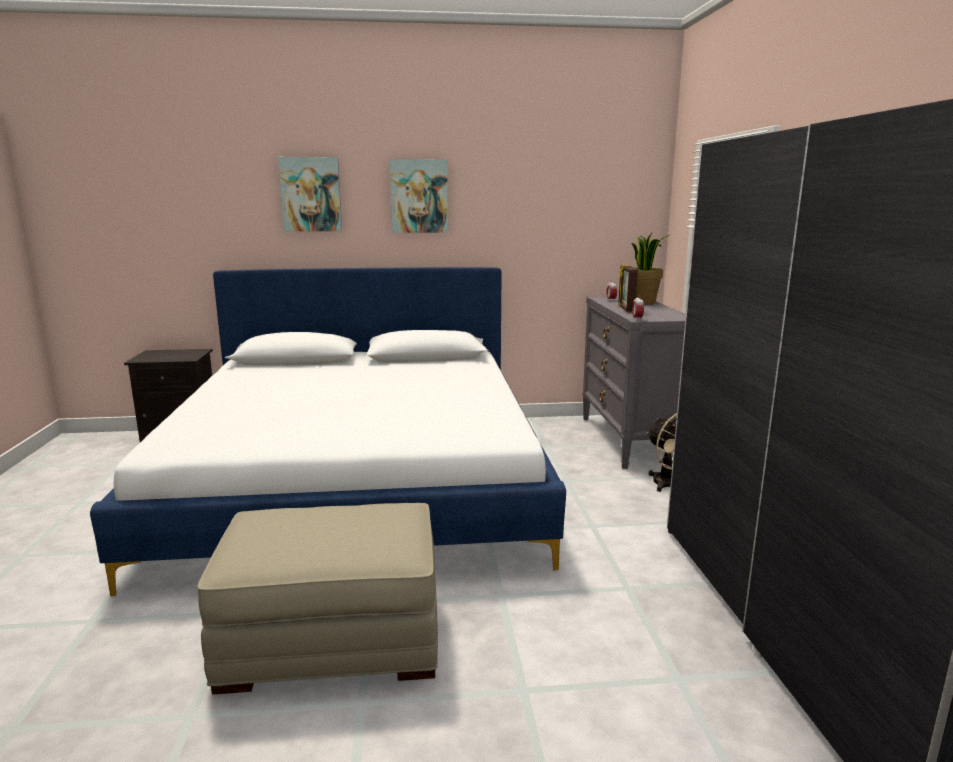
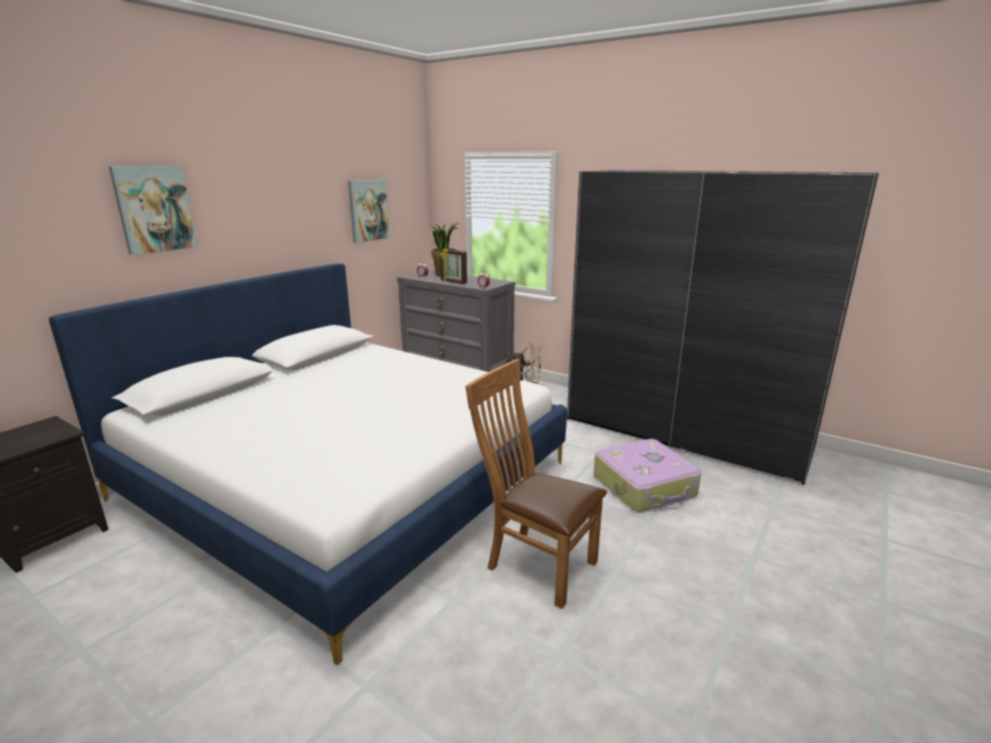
camera: 50 degrees left, 5 degrees up
beige ottoman [197,503,438,695] -> brown chair [465,359,607,609]
picture [390,159,448,233] -> picture moved to [348,180,390,243]
none -> suitcase [594,439,701,512]

